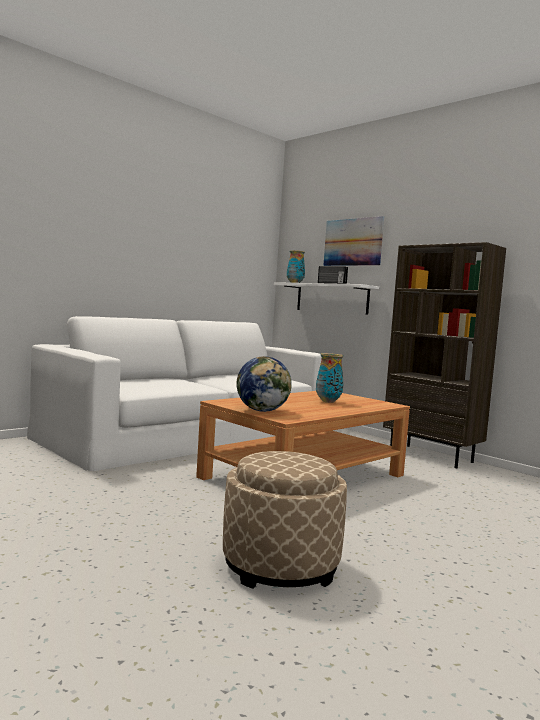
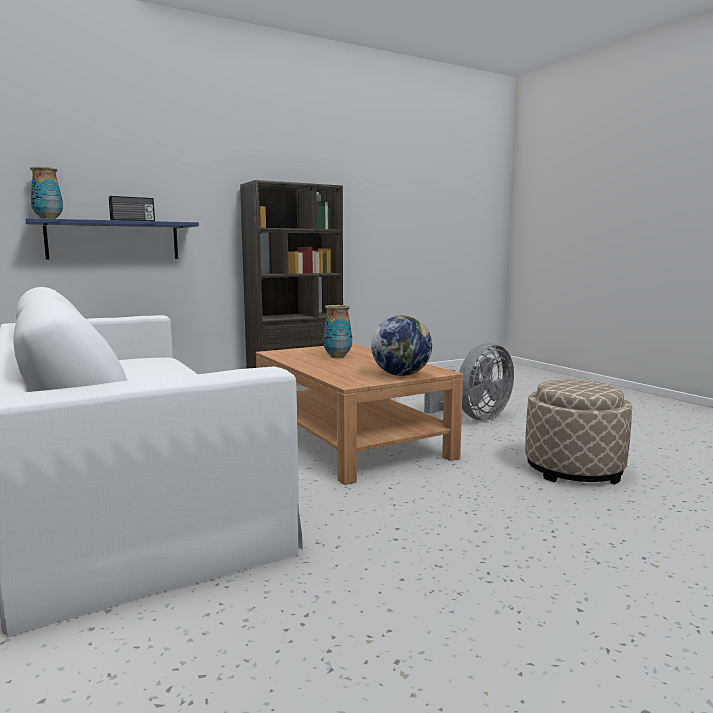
camera: 75 degrees left, 5 degrees up
white shelf [274,282,379,315] -> blue shelf [26,218,199,260]
picture [323,216,384,266] -> none
none -> grey fan [424,343,514,420]

